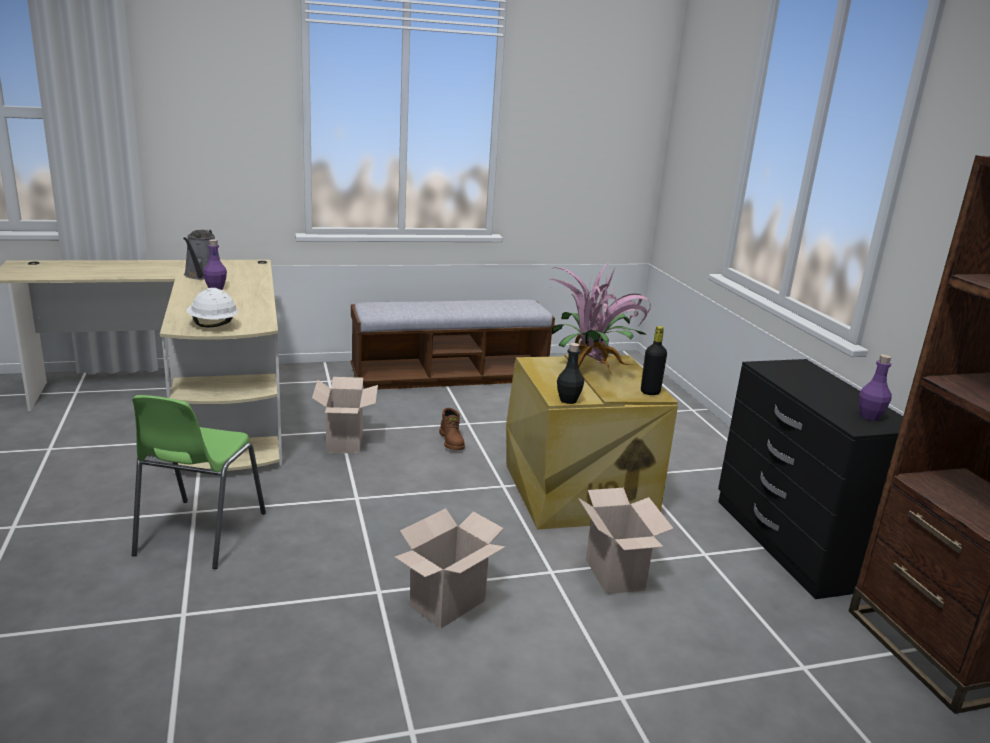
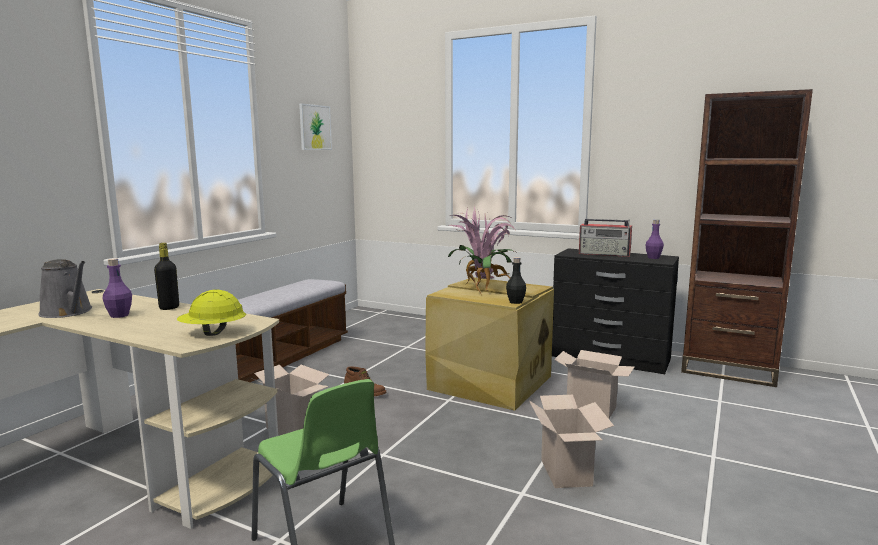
camera: 45 degrees left, 10 degrees down
white hard hat [187,288,239,327] -> yellow hard hat [177,290,246,336]
black bottle [641,326,667,395] -> black bottle moved to [154,243,179,310]
none -> picture [299,103,332,150]
none -> radio [579,219,632,257]

